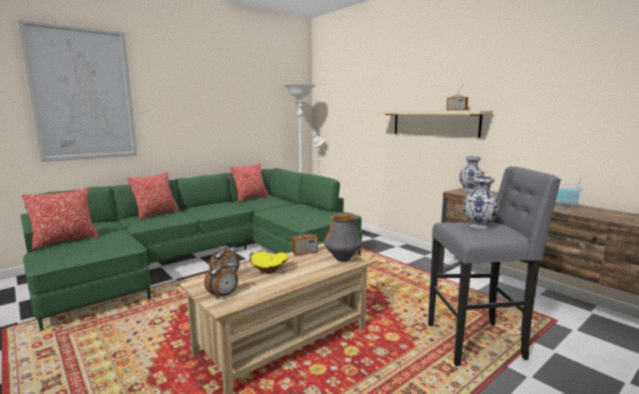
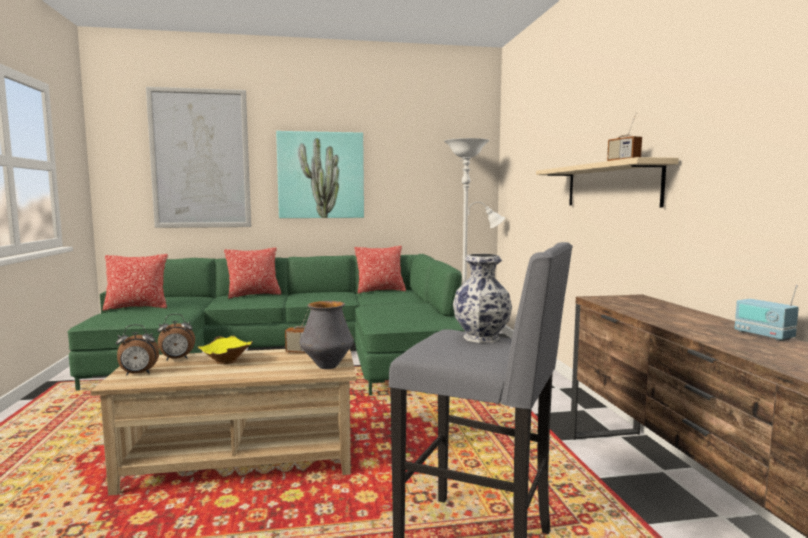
camera: 30 degrees right, 5 degrees down
vase [459,156,484,192] -> none
none -> picture [276,131,364,218]

